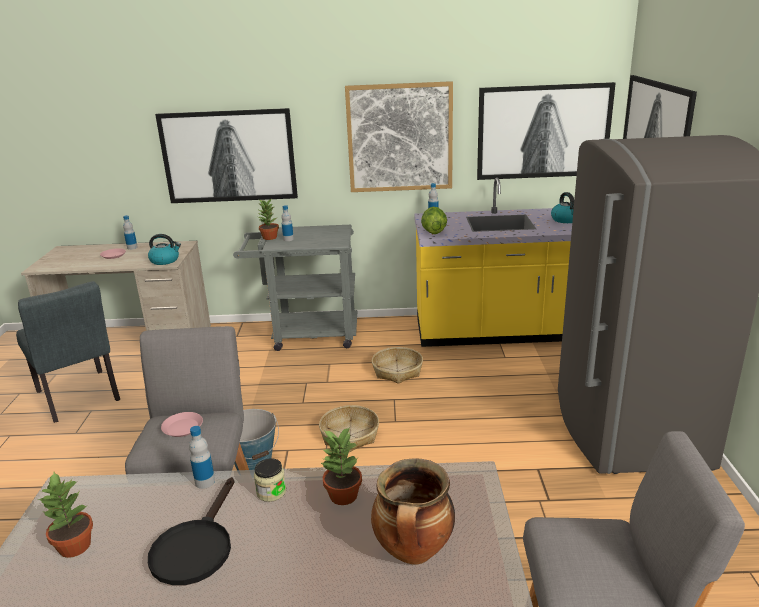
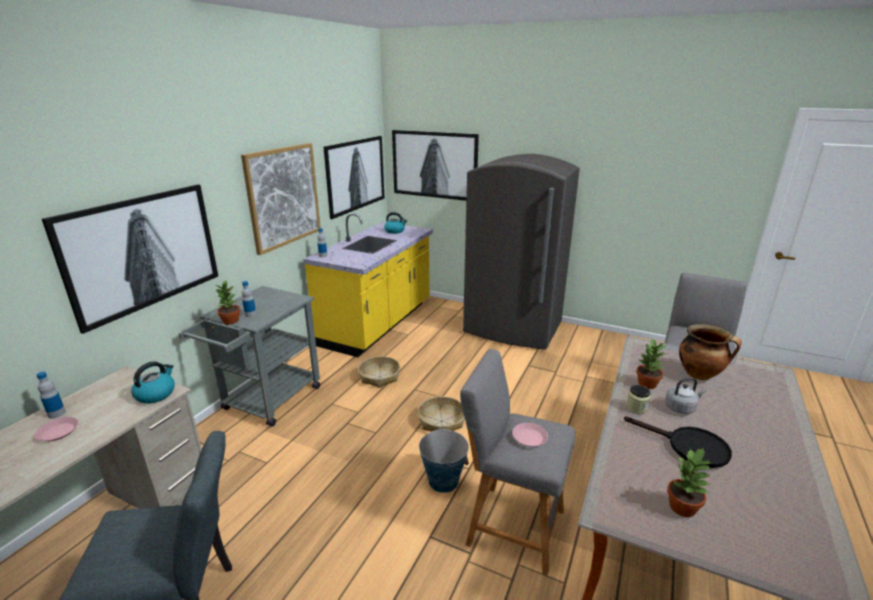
camera: 65 degrees left, 0 degrees up
bottle [189,426,215,489] -> none
lettuce [421,207,447,234] -> none
none -> grey kettle [665,378,706,414]

